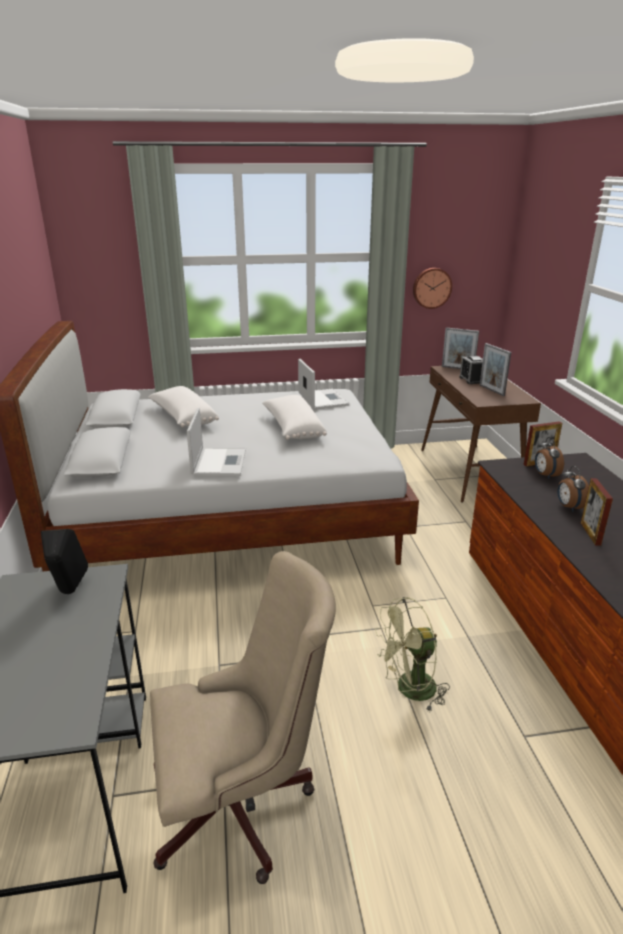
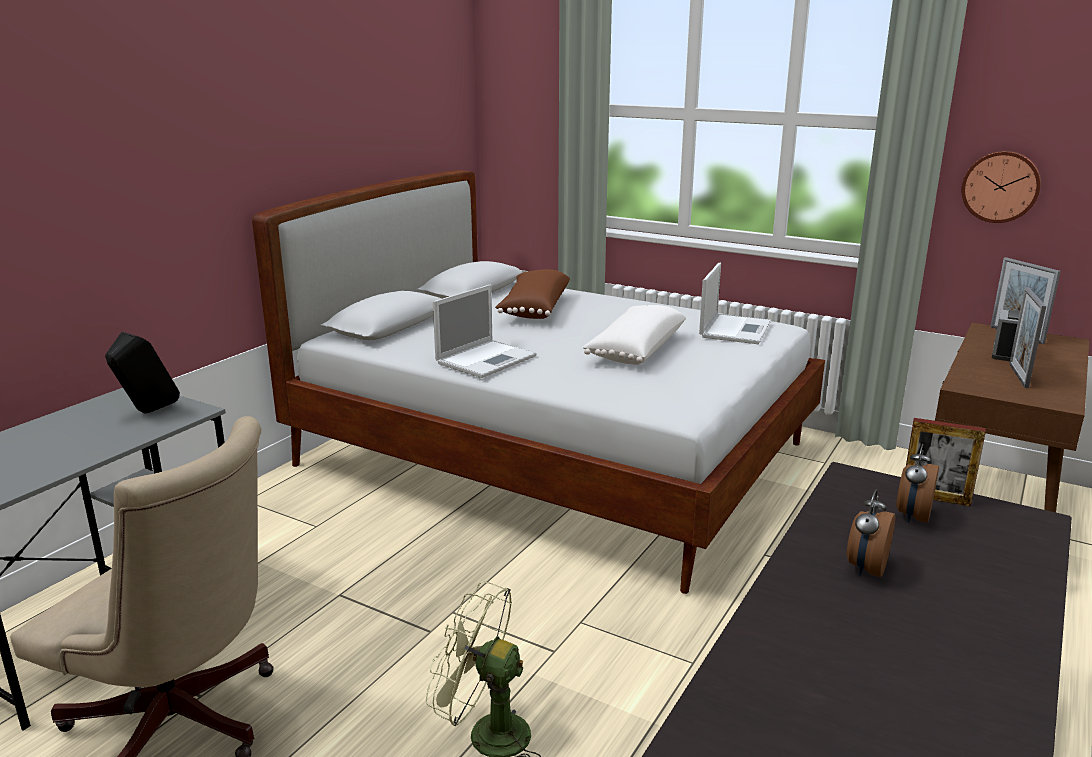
camera: 40 degrees right, 5 degrees down
white pillow [148,386,219,427] -> brown pillow [495,269,570,319]
picture frame [581,478,613,546] -> none

